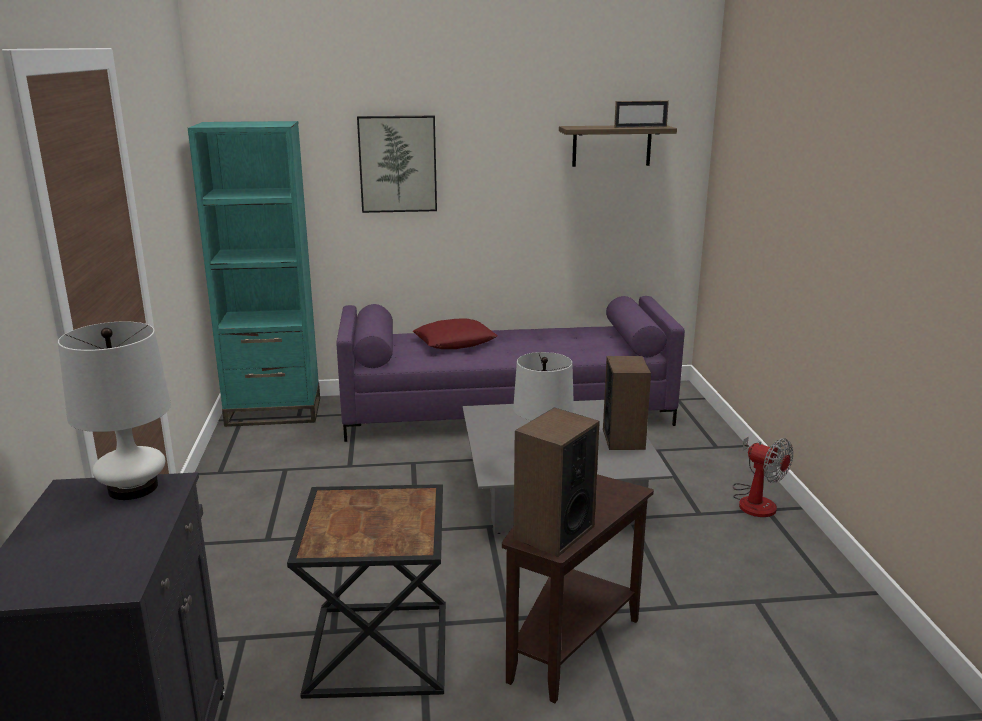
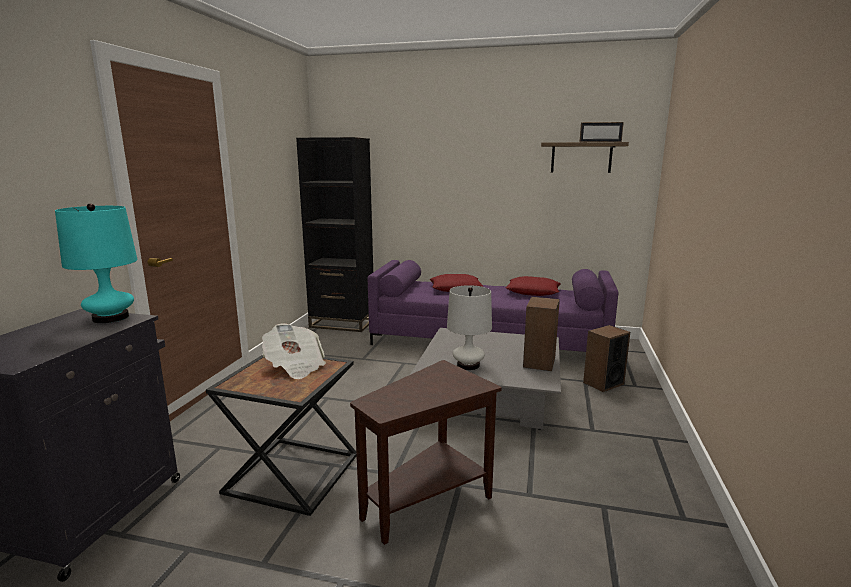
camera: 20 degrees right, 5 degrees down
white table lamp [58,322,171,500] -> turquoise table lamp [55,203,138,323]
turquoise bookcase [188,121,320,427] -> black bookcase [296,137,373,332]
picture [357,116,437,213] -> none
speaker [514,407,600,557] -> speaker moved to [583,325,630,392]
fan [733,437,793,517] -> none
none -> newspaper [262,323,326,379]
none -> red pillow [506,276,561,296]

